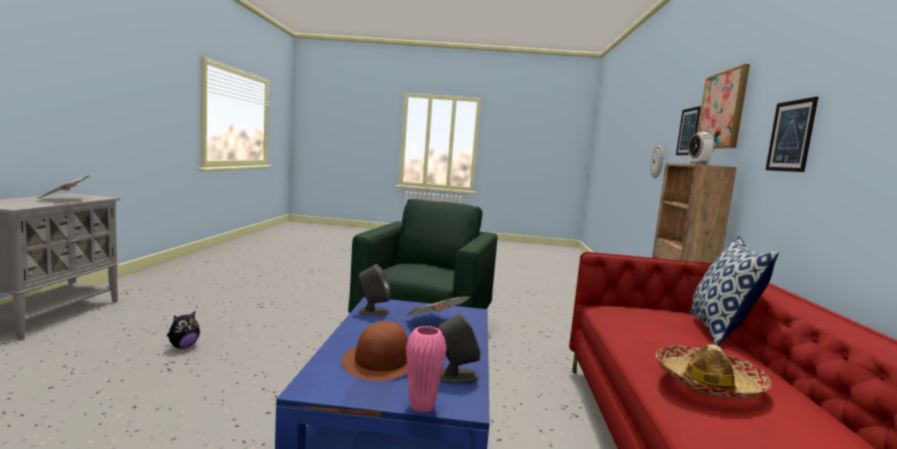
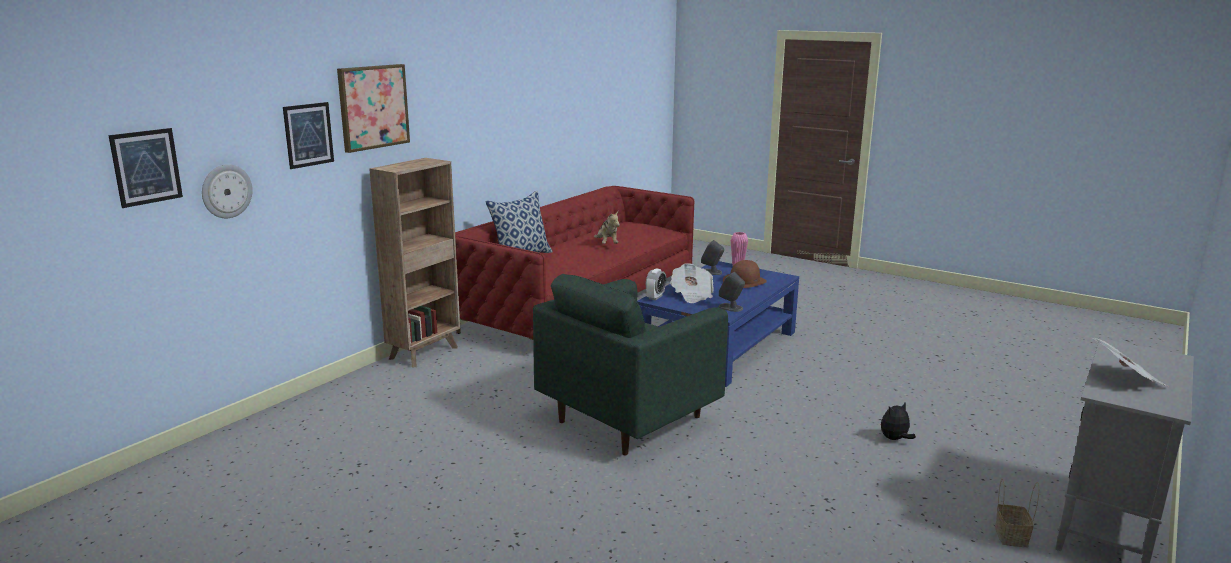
camera: 150 degrees left, 10 degrees up
hat [656,344,771,398] -> plush toy [594,211,620,244]
alarm clock [688,132,714,165] -> alarm clock moved to [646,268,666,300]
picture [766,97,818,172] -> picture moved to [108,128,183,208]
none -> basket [995,478,1039,547]

